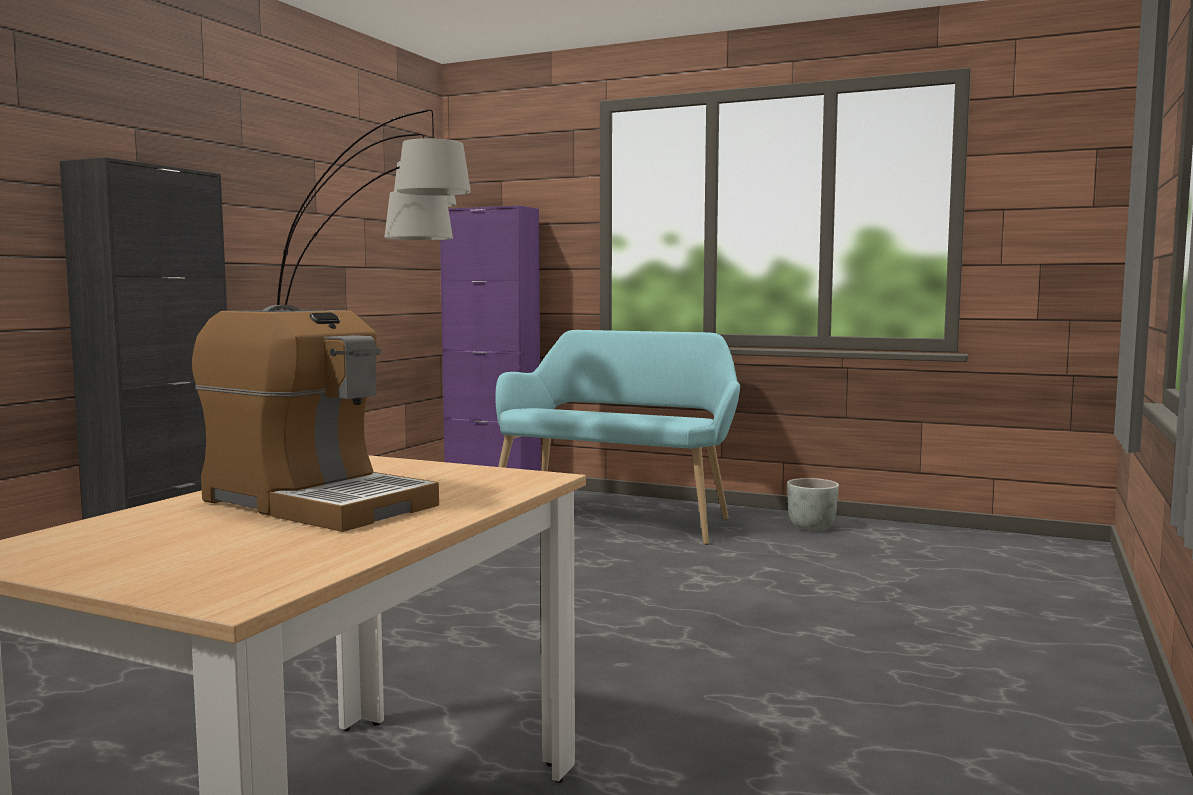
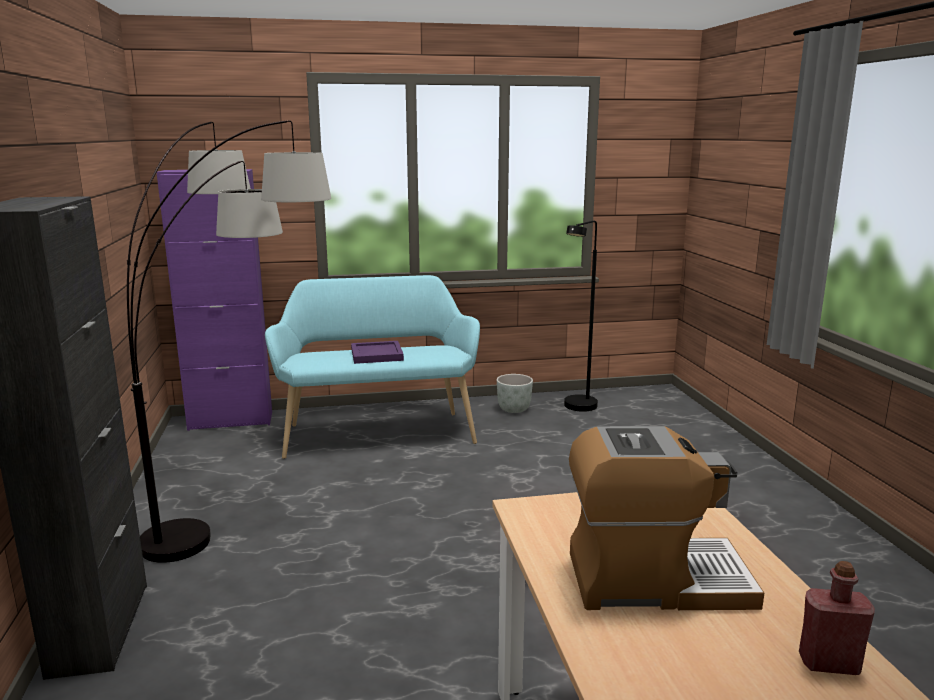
camera: 35 degrees left, 10 degrees up
none -> purple tray [351,341,404,364]
none -> black floor lamp [564,221,598,412]
none -> red bottle [799,561,875,675]

